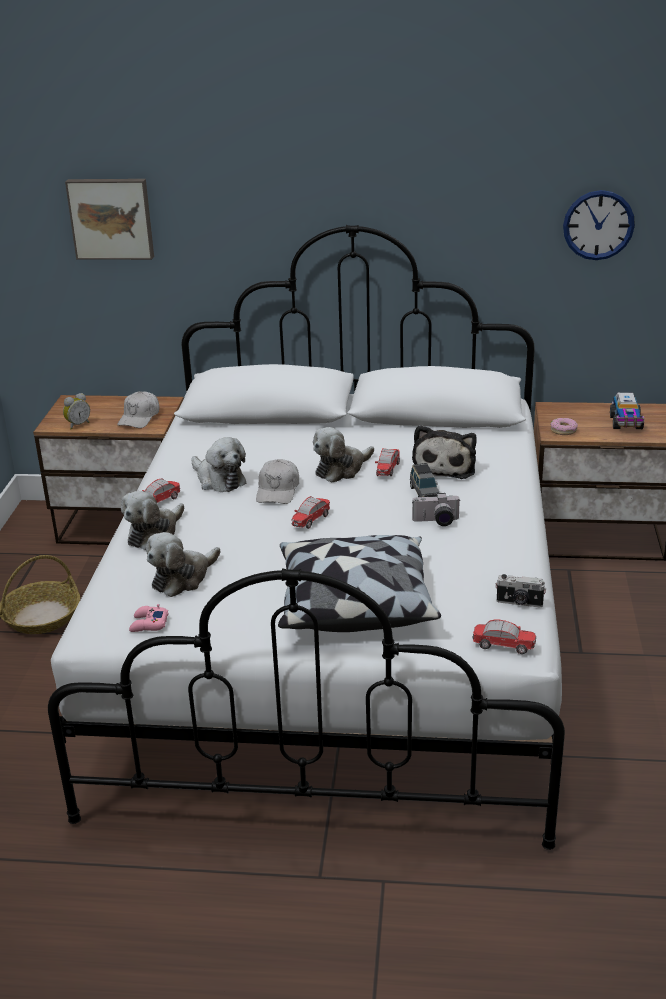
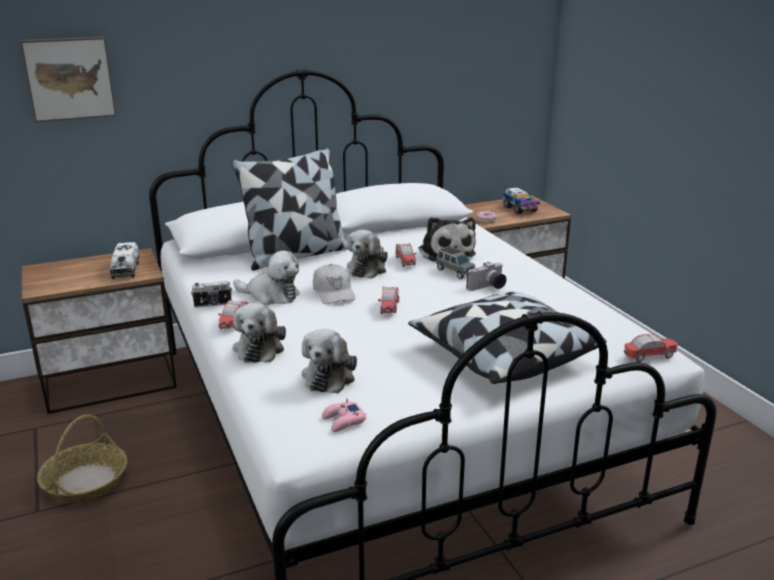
camera: 30 degrees left, 5 degrees down
alarm clock [63,393,90,430] -> none
white cap [117,391,159,428] -> toy truck [110,242,140,279]
camera [496,574,546,607] -> camera moved to [191,281,232,308]
wall clock [563,190,635,260] -> none
none -> pillow [231,147,347,270]

